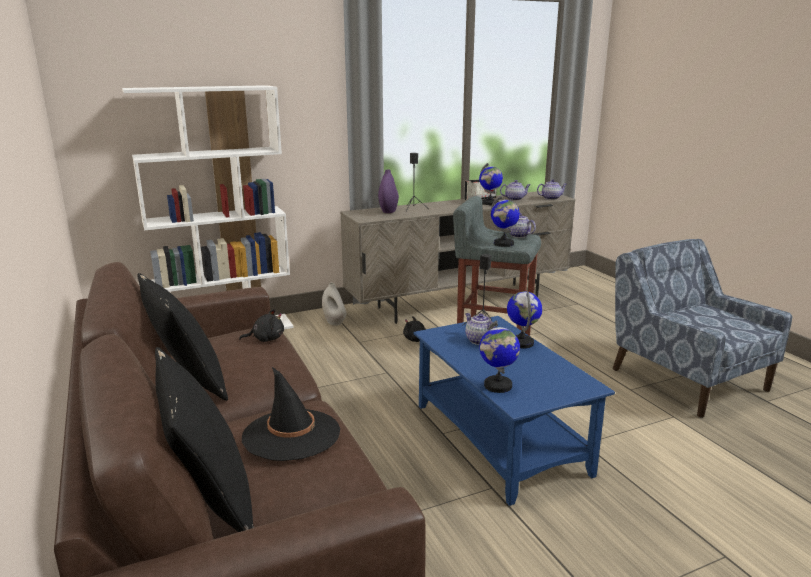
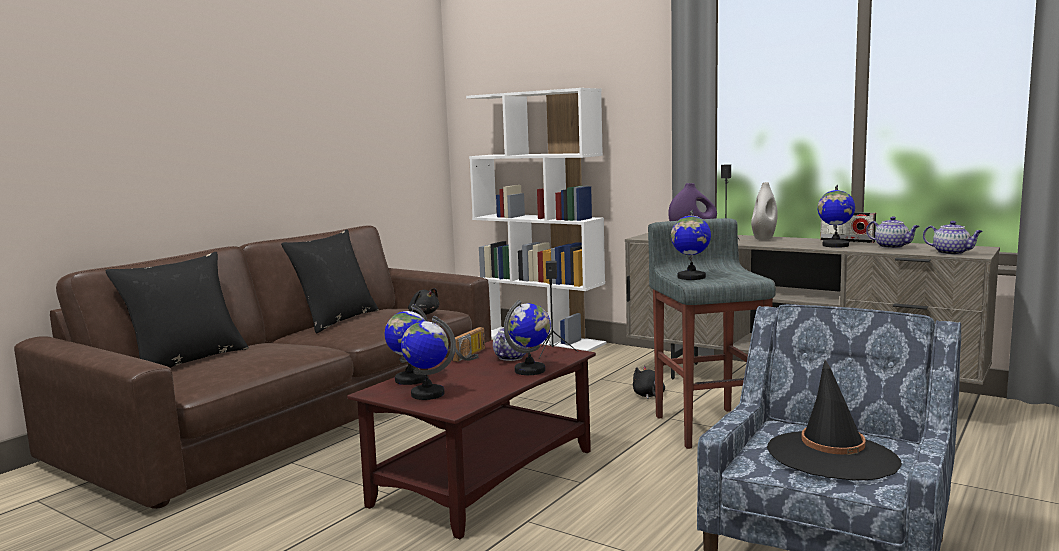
camera: 60 degrees right, 10 degrees down
black hat [242,367,340,461] -> black hat moved to [767,360,902,480]
white vase [322,282,346,326] -> white vase moved to [751,182,778,240]
blue coffee table [414,316,615,506] -> brown coffee table [347,340,596,539]
teapot [507,213,536,238] -> none
none -> globe [401,316,456,400]
none -> radio [452,327,485,362]

